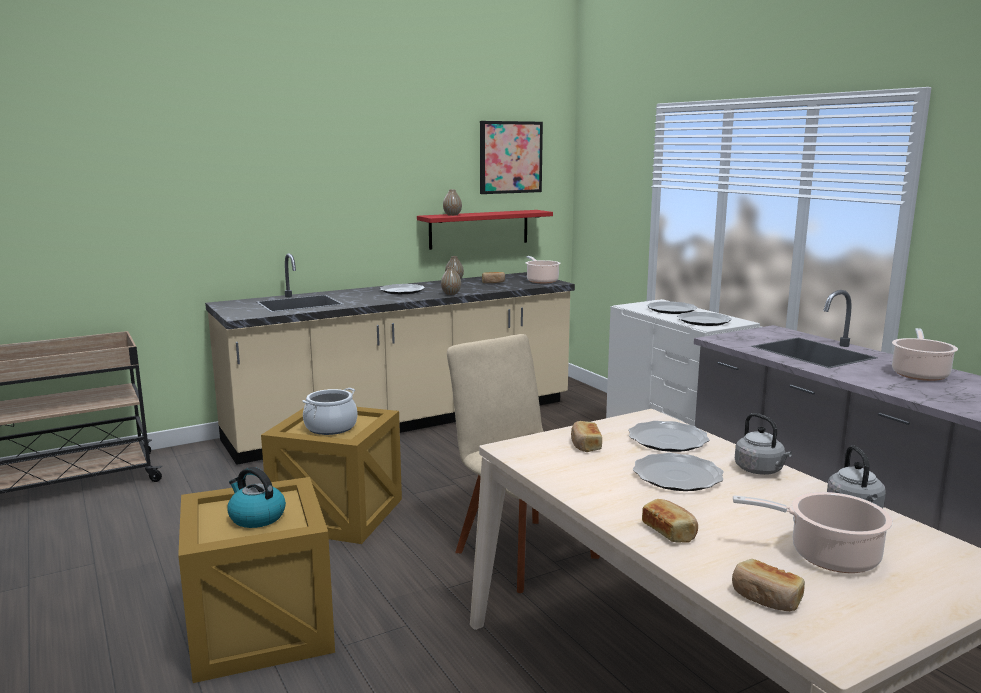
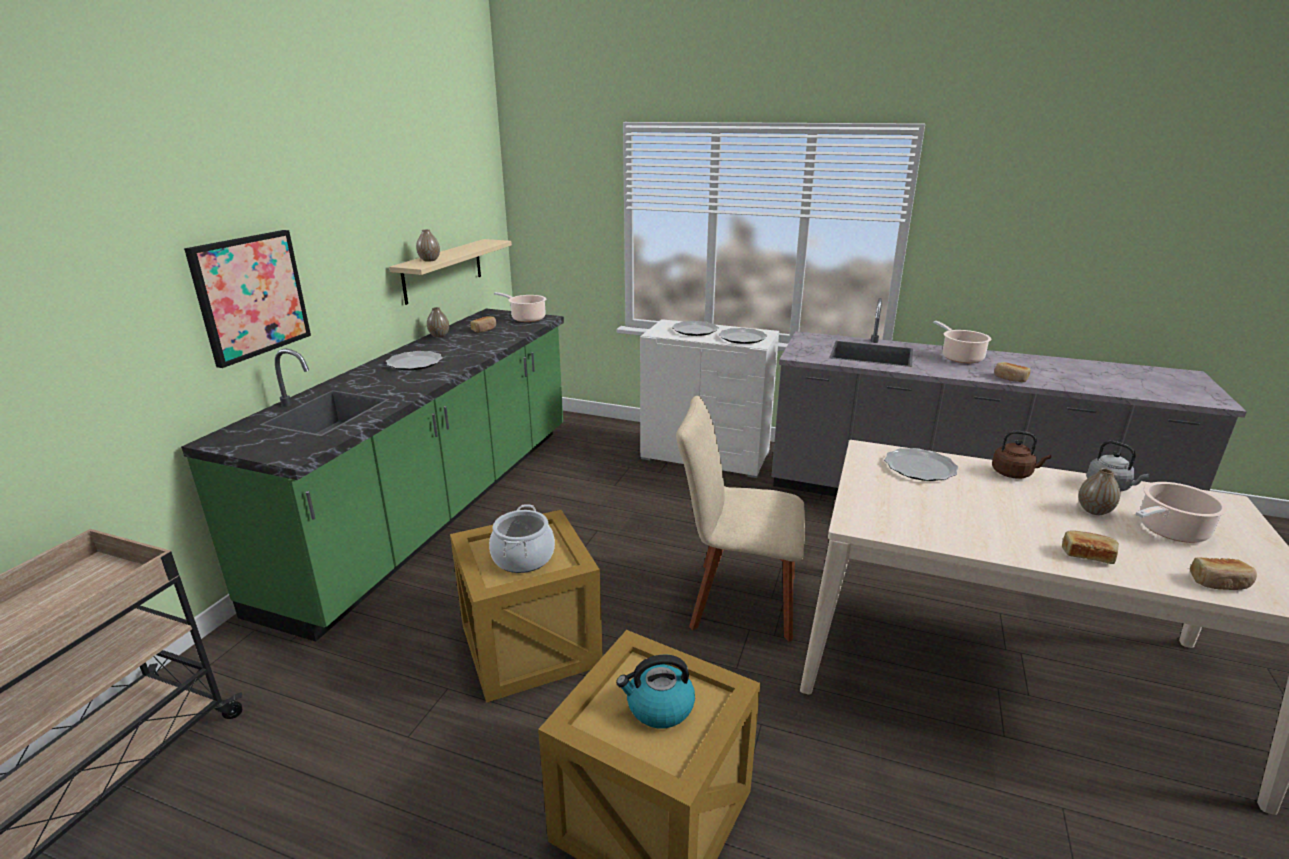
camera: 40 degrees left, 10 degrees up
beige counter [205,253,575,465] -> green counter [181,308,564,641]
red shelf [417,210,553,250] -> beige shelf [389,239,512,305]
vase [441,267,461,295] -> vase moved to [1078,468,1120,515]
picture [480,121,543,194] -> picture moved to [184,230,311,368]
bread [571,421,602,452] -> bread moved to [994,362,1031,382]
plate [633,453,724,491] -> none
grey kettle [735,413,792,475] -> brown kettle [992,431,1051,479]

